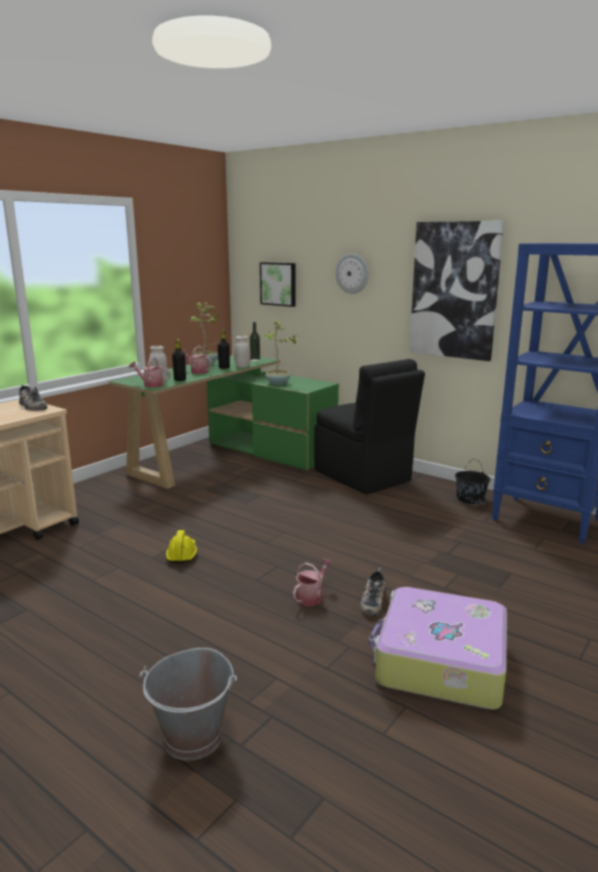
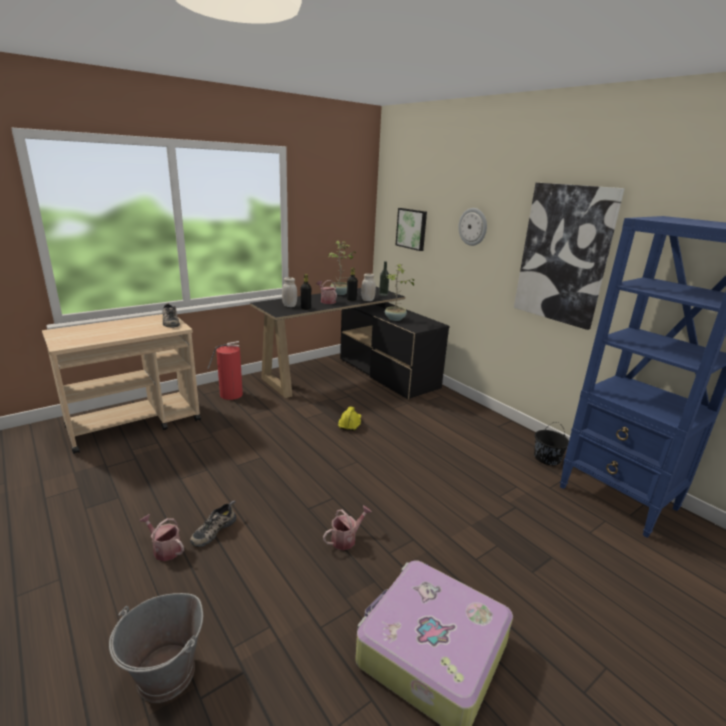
camera: 15 degrees right, 5 degrees up
green desk [109,355,339,489] -> black desk [250,287,449,399]
watering can [129,357,171,387] -> watering can moved to [139,514,184,561]
yellow hard hat [166,530,197,563] -> yellow hard hat moved to [338,407,361,431]
black chair [314,359,425,495] -> none
shoe [360,568,386,616] -> shoe moved to [190,500,236,547]
none -> fire extinguisher [207,341,243,400]

